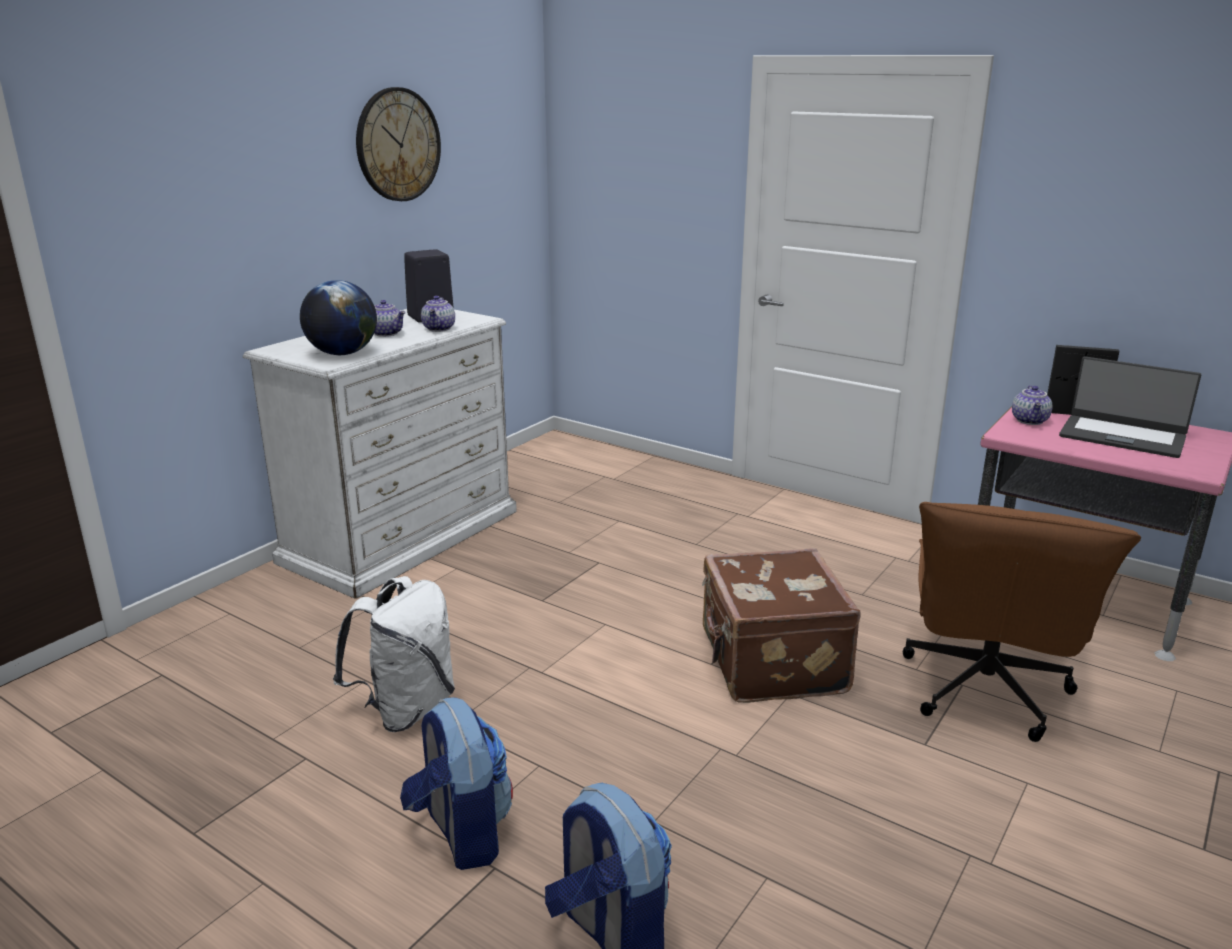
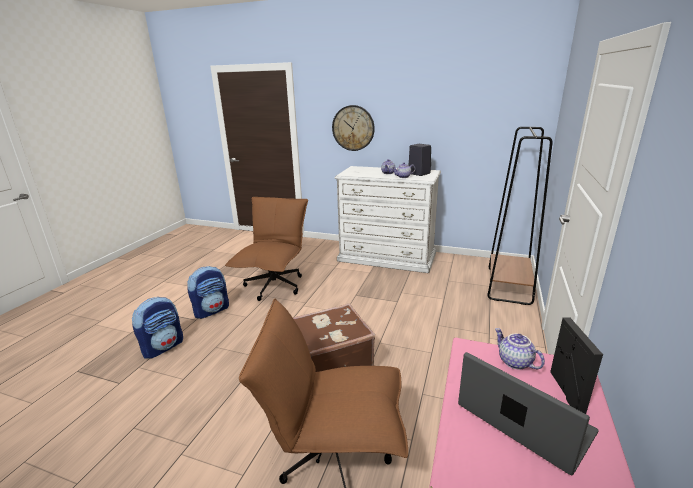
camera: 75 degrees right, 0 degrees up
globe [300,280,377,355] -> none
white backpack [333,576,455,732] -> brown office chair [225,197,308,301]
wall clock [356,87,441,201] -> wall clock moved to [332,105,375,151]
teapot [1012,385,1053,425] -> teapot turned 60 degrees clockwise [495,328,545,370]
laptop [1059,357,1202,458] -> laptop turned 120 degrees clockwise [458,352,599,475]
none -> clothes rack [487,127,553,305]

